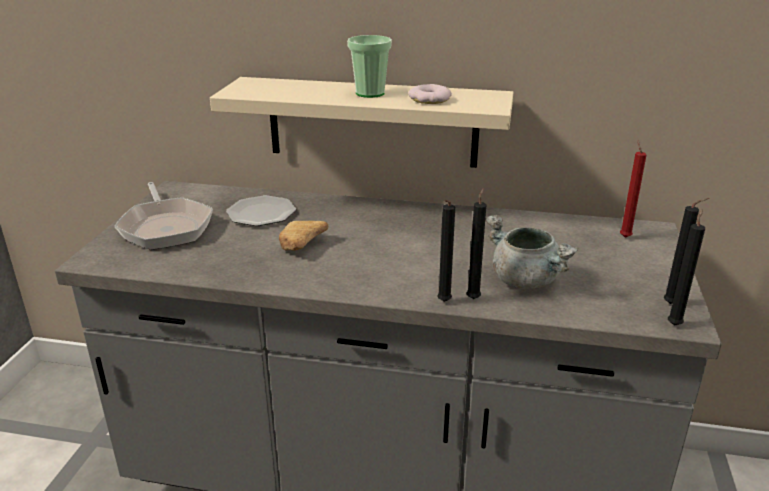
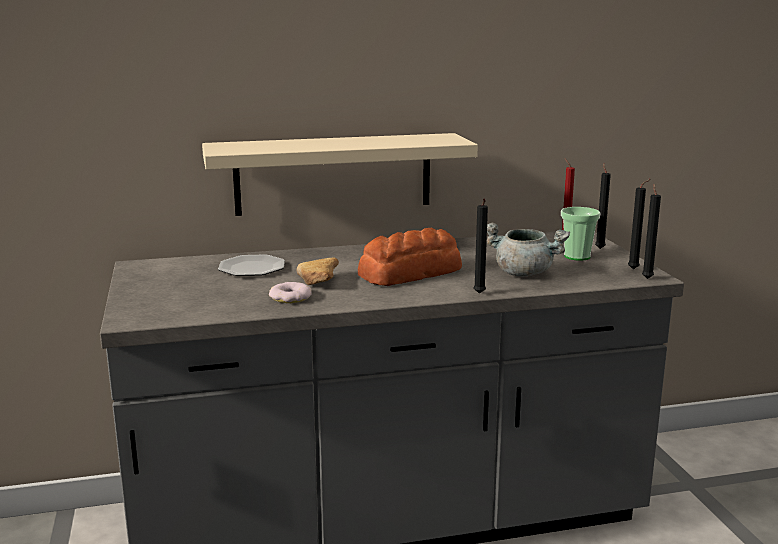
camera: 25 degrees left, 10 degrees down
frying pan [114,182,213,250] -> none
cup [347,35,392,98] -> cup moved to [561,207,600,261]
donut [408,84,452,104] -> donut moved to [269,282,312,303]
black candle [467,188,486,299] -> black candle moved to [595,163,611,249]
none -> bread [358,228,462,286]

